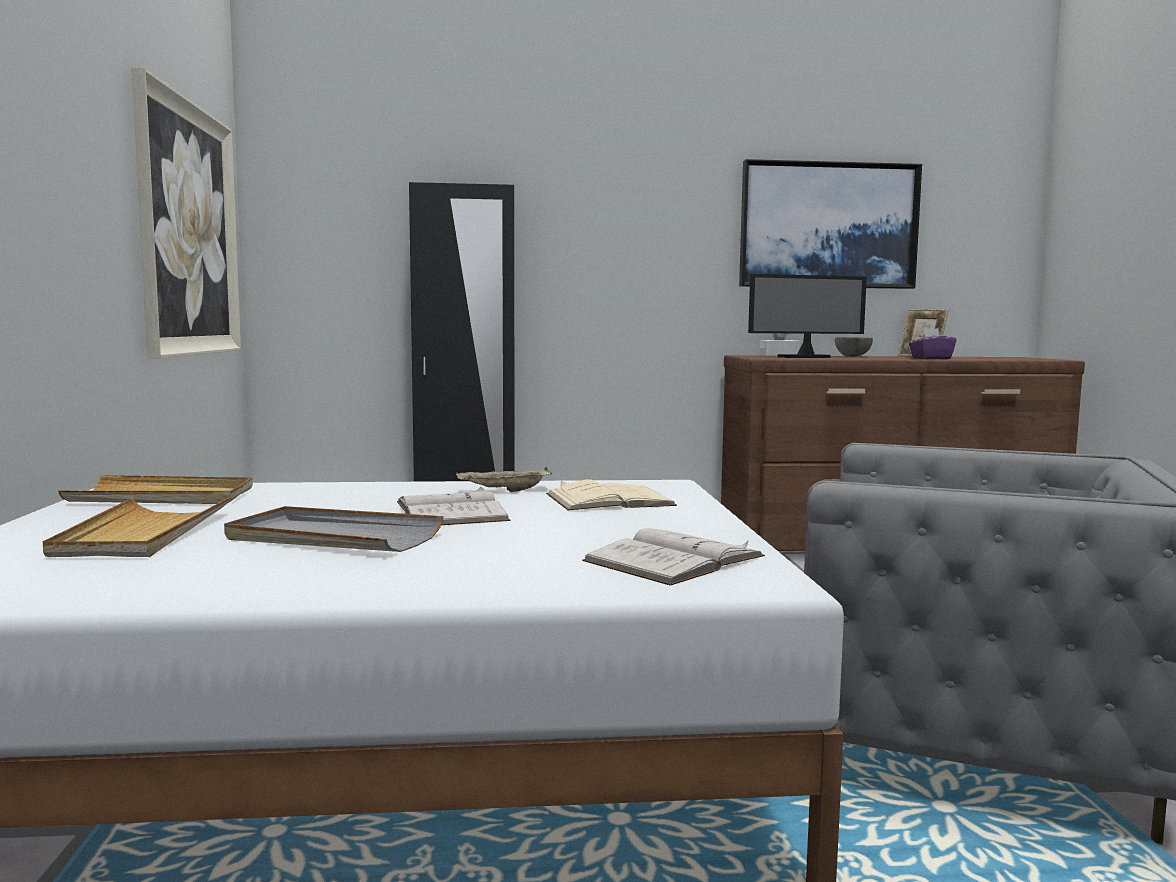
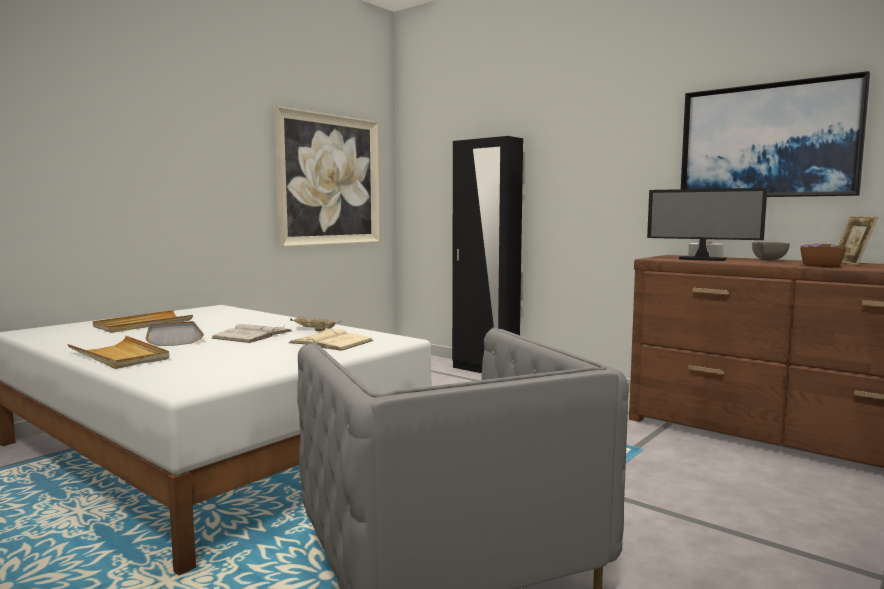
camera: 45 degrees right, 0 degrees up
beige tray [58,475,253,504] -> beige tray moved to [67,336,169,369]
white book [582,528,765,586] -> none
purple tissue box [909,328,957,359] -> brown tissue box [800,236,846,267]

